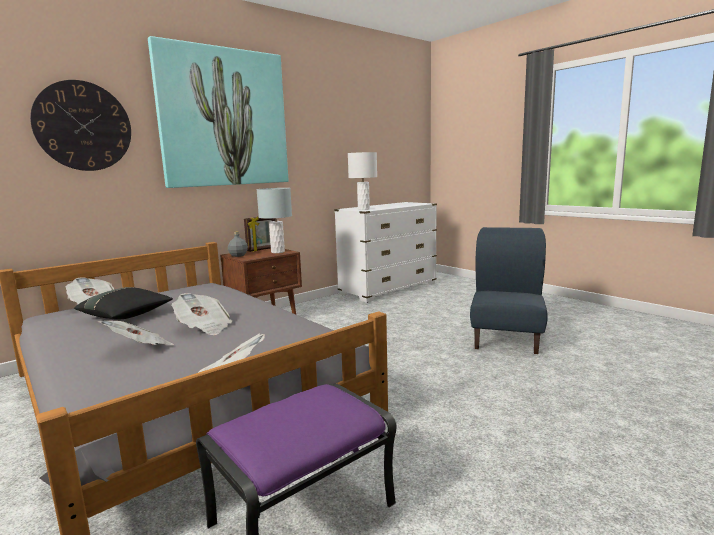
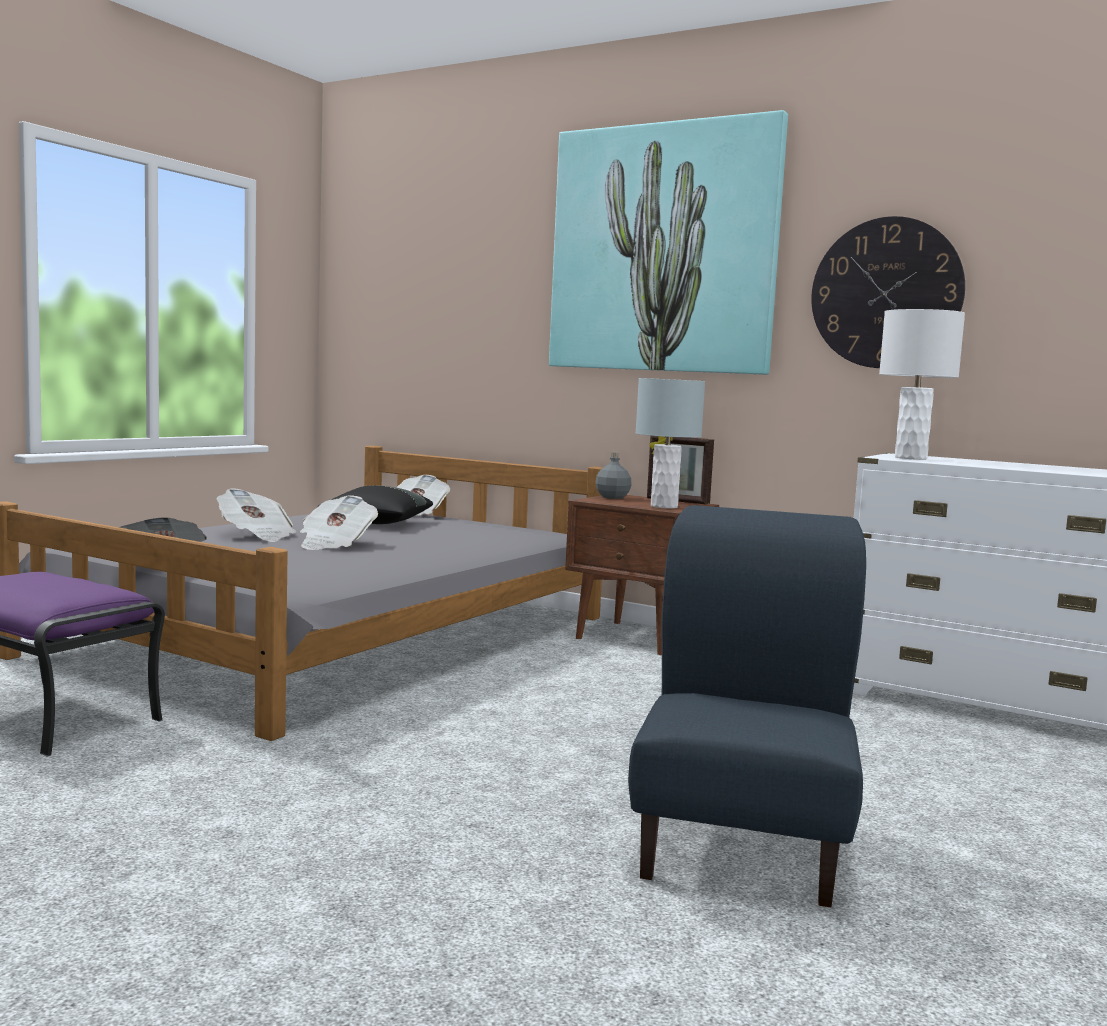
camera: 70 degrees right, 5 degrees down
wall clock [30,80,131,171] -> wall clock moved to [811,216,965,368]
blue chair [470,227,548,354] -> blue chair turned 75 degrees counterclockwise [628,505,866,907]

